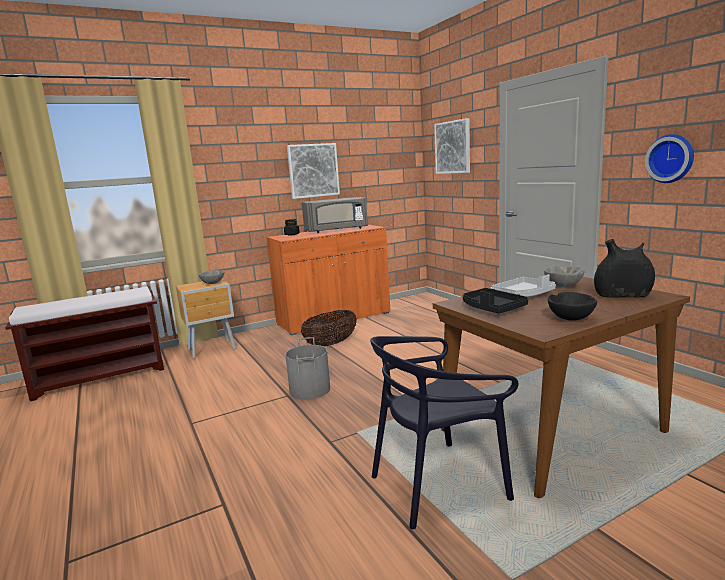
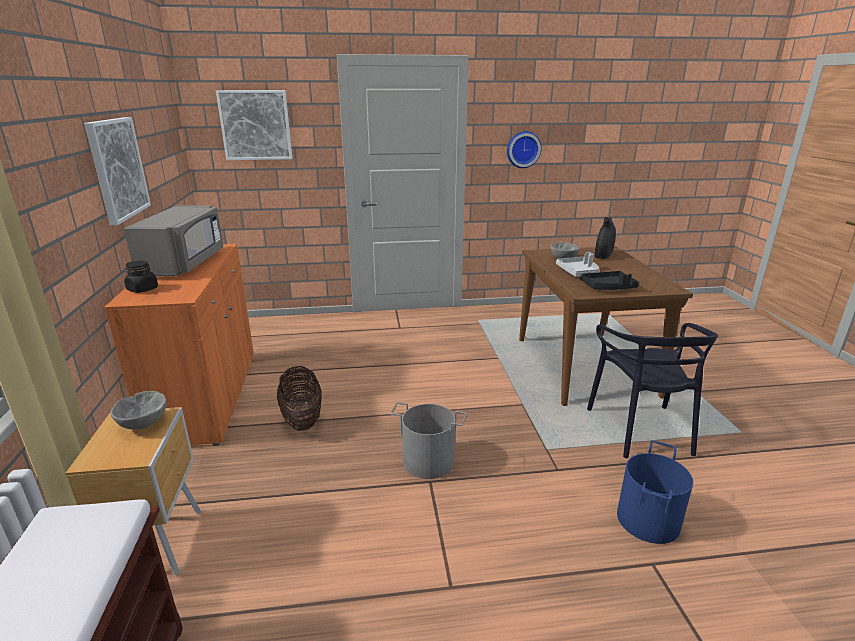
camera: 70 degrees left, 10 degrees up
black bowl [548,292,597,321] -> none
none -> blue bucket [617,441,693,544]

